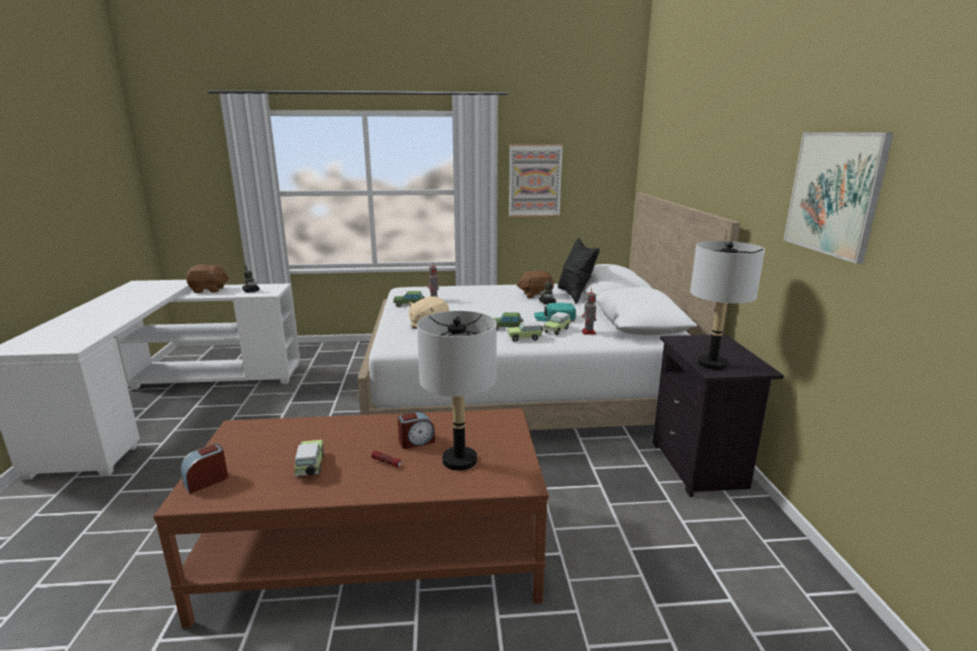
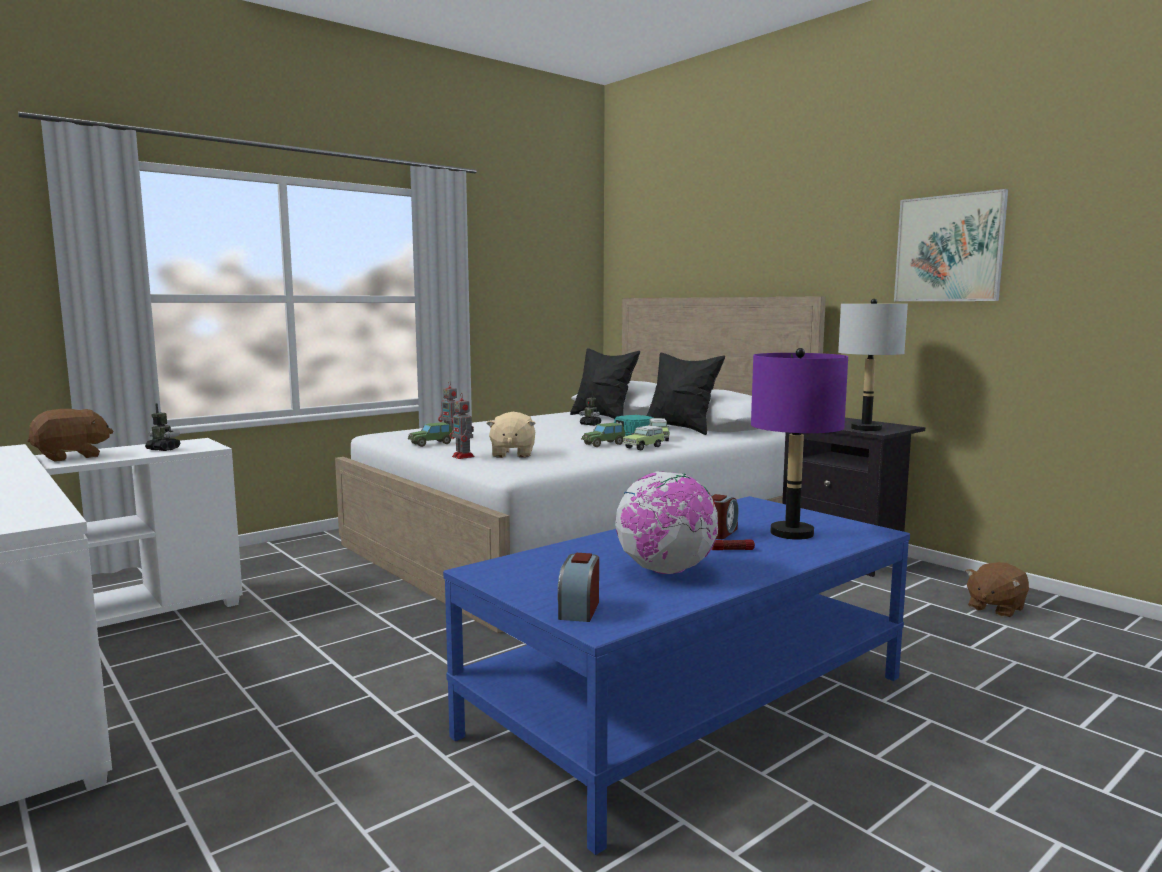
camera: 35 degrees left, 10 degrees down
brown coffee table [153,408,548,628] -> blue coffee table [443,496,910,855]
toy car [294,440,324,476] -> globe [615,471,718,574]
grey table lamp [417,311,497,471] -> purple table lamp [751,348,848,540]
picture [509,144,563,217] -> none
brown plush toy [517,271,554,298] -> brown plush toy moved to [965,562,1029,618]
toy robot [581,288,596,335] -> toy robot moved to [449,394,474,459]
none -> black pillow [647,353,725,435]

